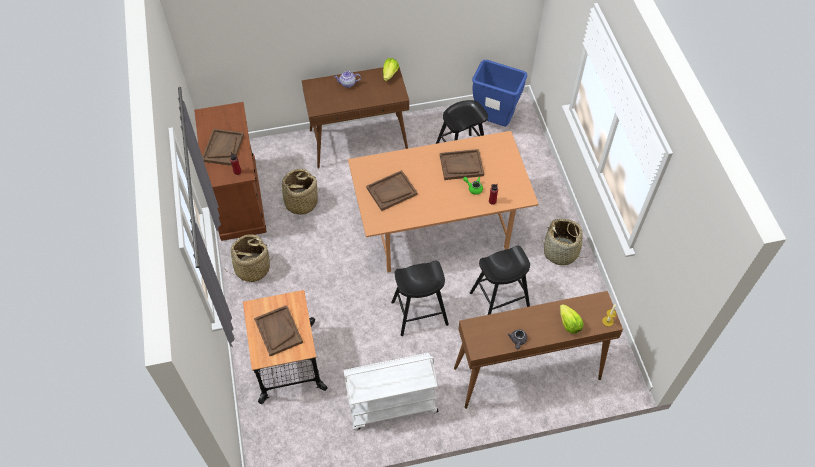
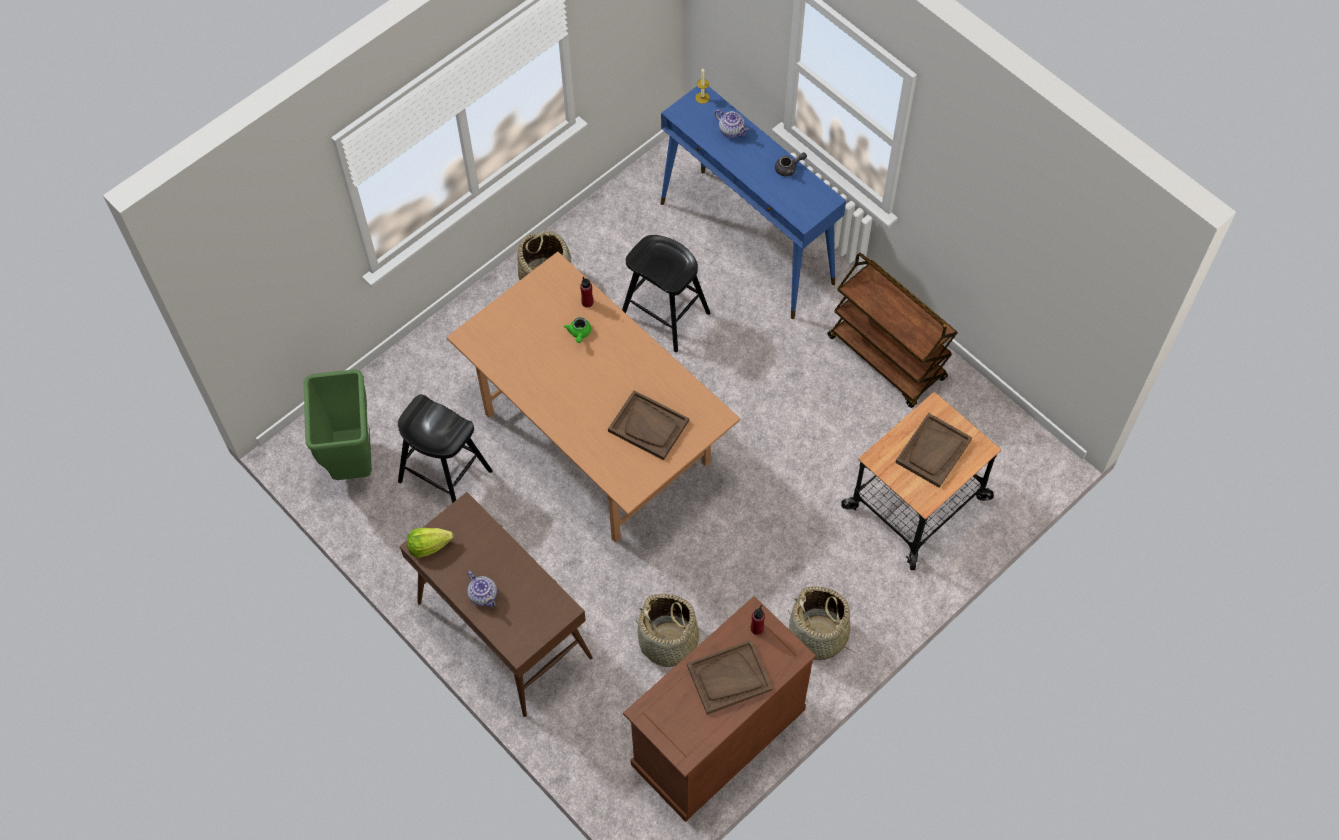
camera: 120 degrees left, 5 degrees up
white cart [344,353,438,430] -> brown cart [827,253,958,408]
black stool [391,261,449,336] -> none
brown tray [440,149,484,180] -> none
brown console table [454,291,623,409] -> blue console table [661,86,846,319]
blue trash can [472,60,527,126] -> green trash can [303,369,372,480]
lettuce [560,304,584,334] -> teapot [715,109,749,138]

